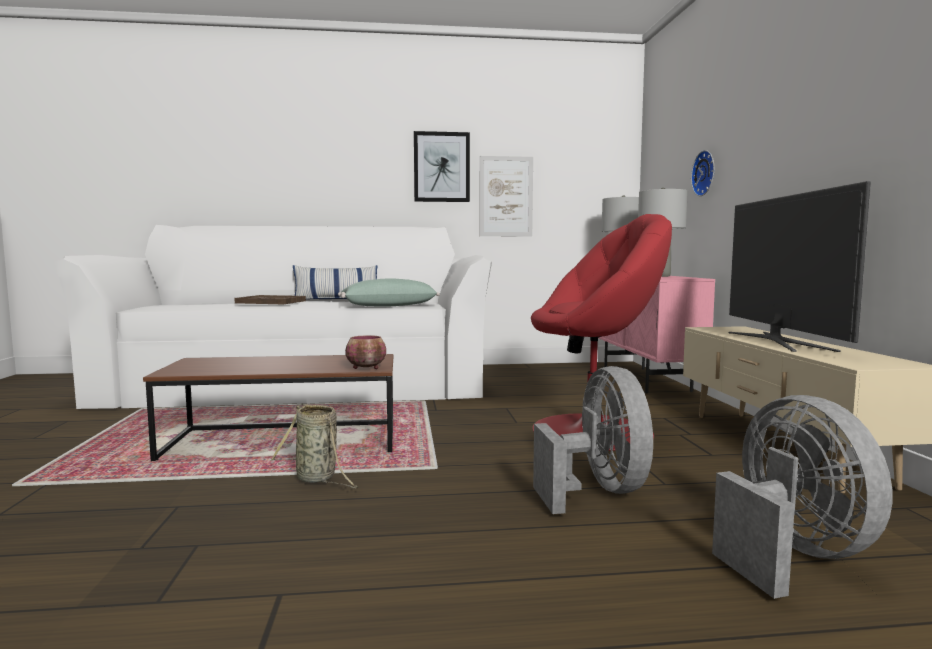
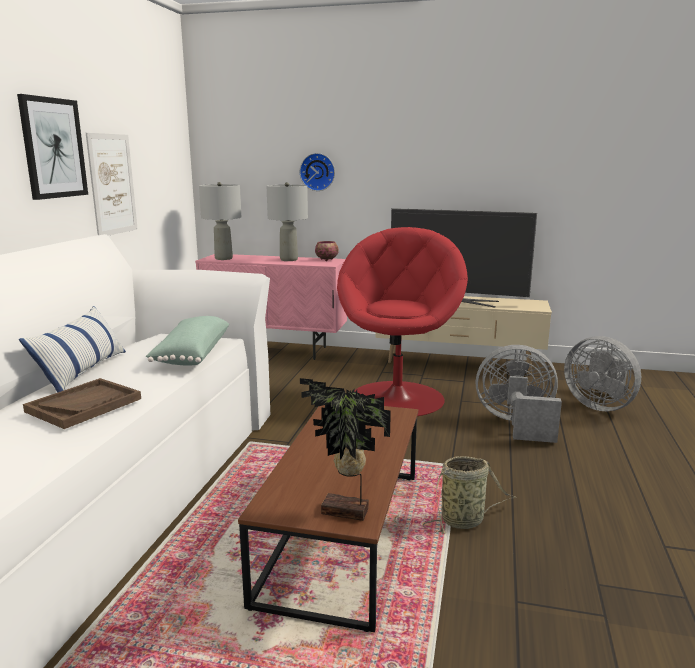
camera: 70 degrees left, 10 degrees up
bowl [345,335,386,369] -> bowl moved to [315,241,339,261]
grey fan [712,395,892,599] -> grey fan turned 135 degrees counterclockwise [564,336,641,411]
none -> potted plant [300,378,391,521]

